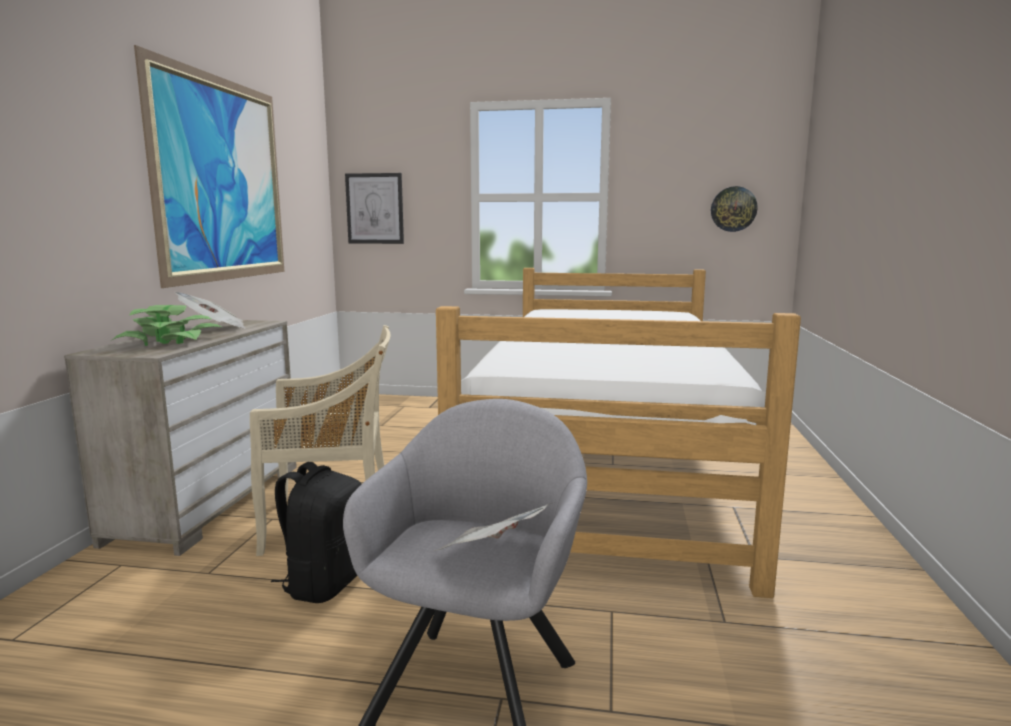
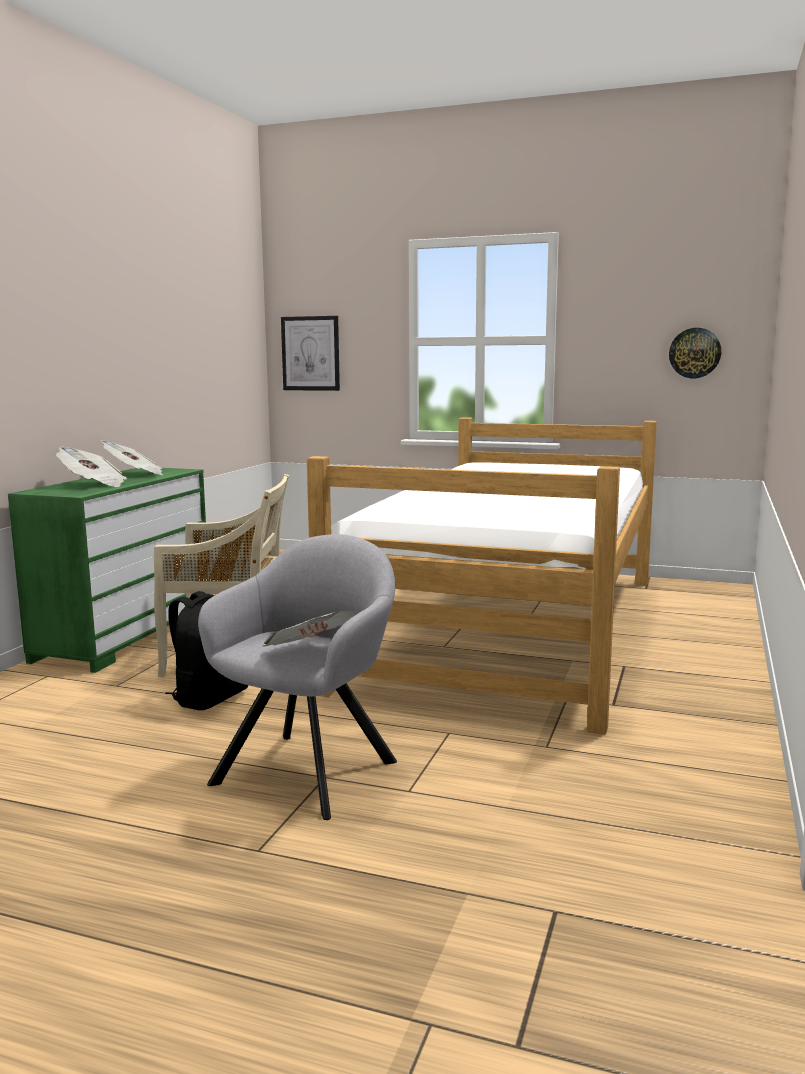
camera: 10 degrees right, 0 degrees up
beige dresser [64,320,297,556] -> green dresser [8,468,206,673]
potted plant [112,305,221,346] -> newspaper [56,447,127,487]
picture [134,45,285,288] -> none

